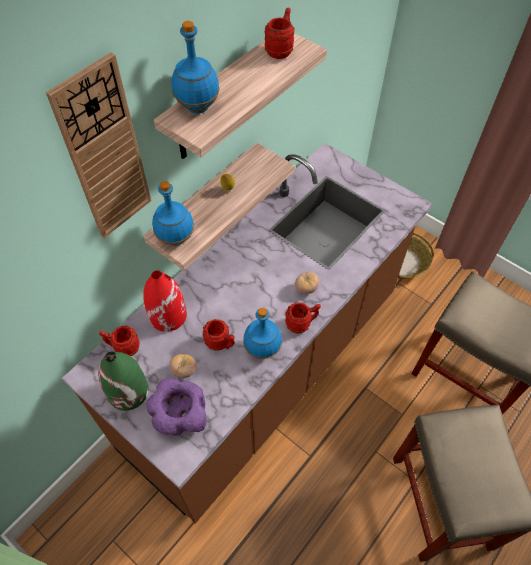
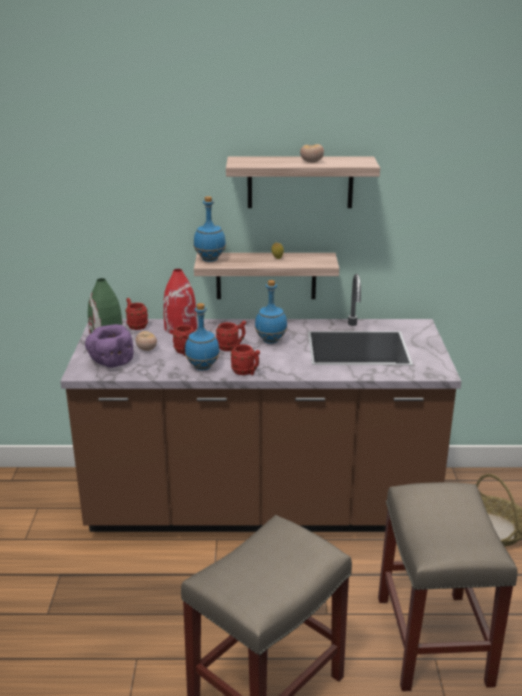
camera: 50 degrees right, 30 degrees down
wall clock [46,52,151,238] -> none
blue bottle [172,21,220,114] -> blue bottle moved to [255,280,287,344]
red mug [265,8,295,59] -> red mug moved to [216,321,246,351]
tomato [295,272,319,294] -> tomato moved to [300,144,324,163]

